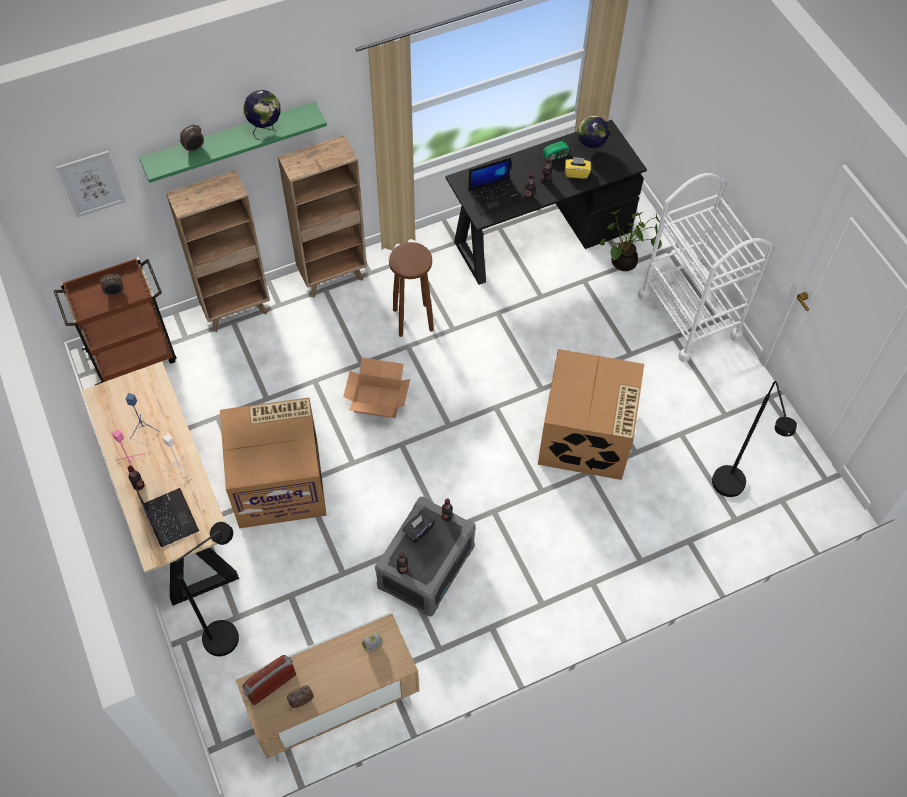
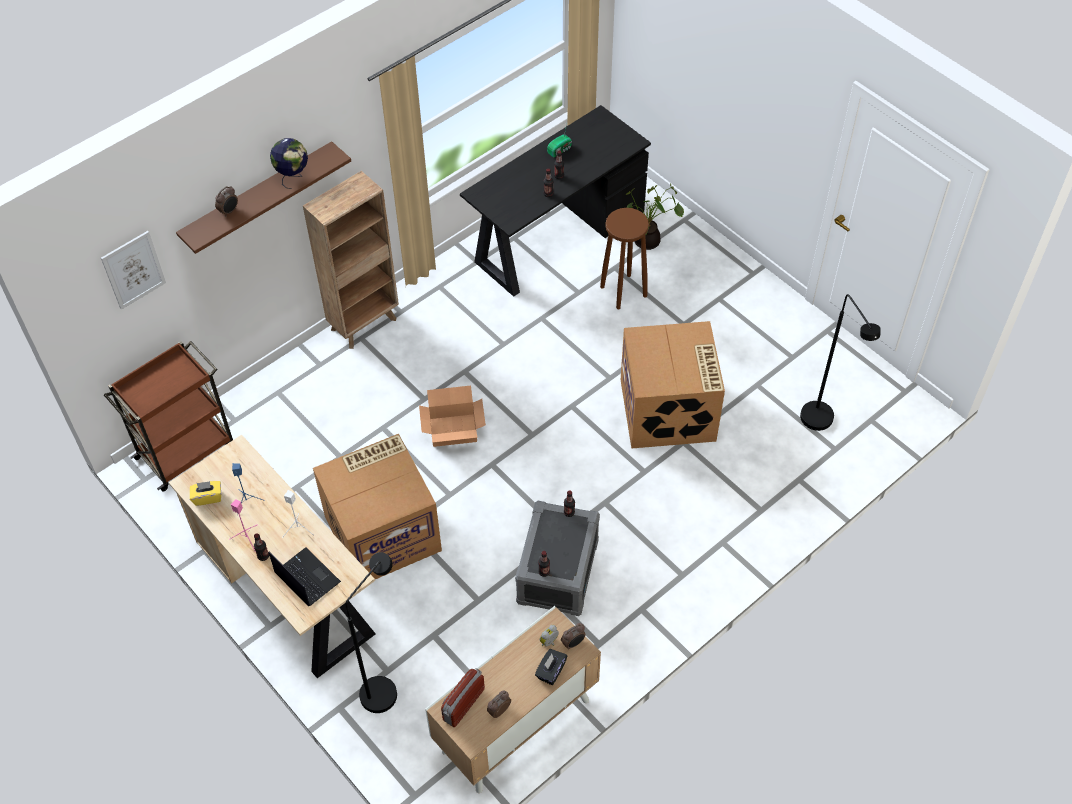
camera: 15 degrees left, 5 degrees down
alarm clock [100,274,123,295] -> alarm clock moved to [561,623,586,650]
green shelf [139,101,327,183] -> brown shelf [176,141,351,254]
brown bookcase [166,170,270,332] -> none
brown stool [389,242,434,337] -> brown stool moved to [600,208,649,309]
black tissue box [402,512,435,543] -> black tissue box moved to [535,649,567,685]
laptop [468,158,522,216] -> none
yellow tissue box [565,157,591,179] -> yellow tissue box moved to [190,481,221,506]
globe [578,116,609,155] -> none
white cart [638,173,773,362] -> none

